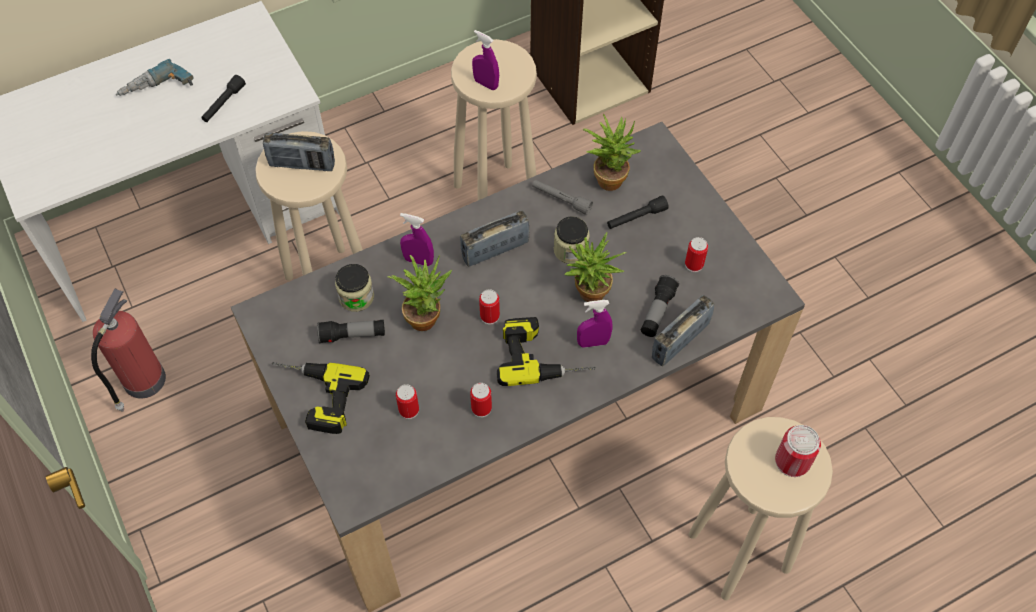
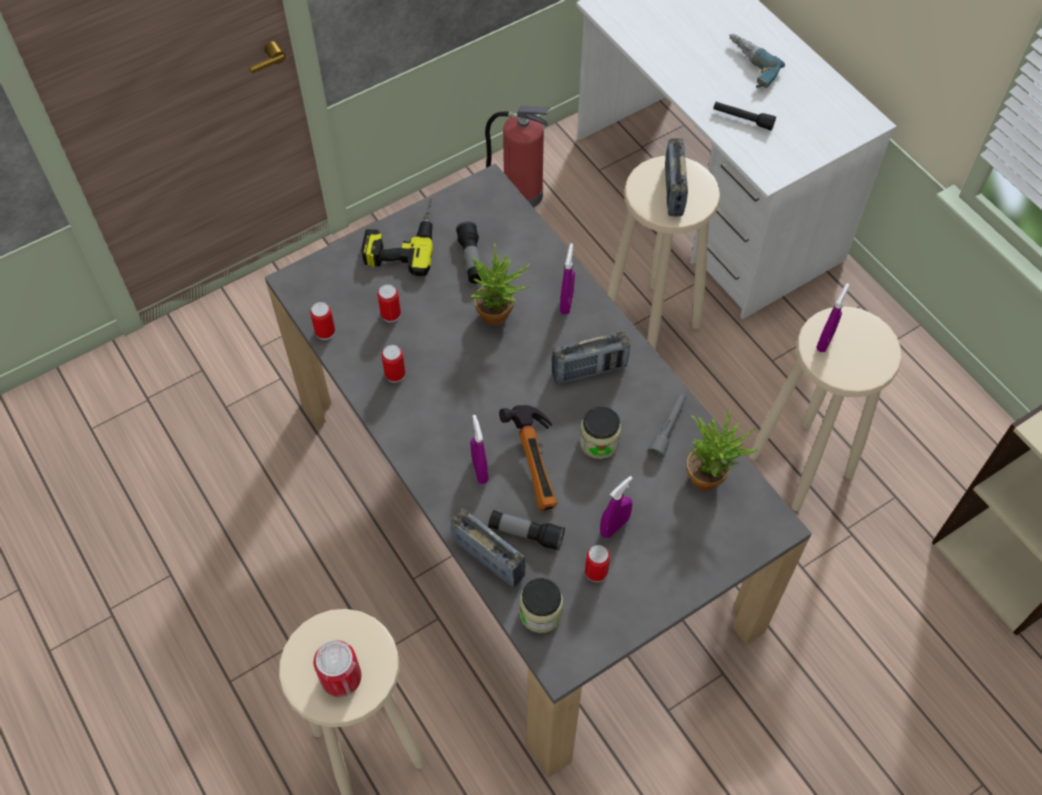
camera: 85 degrees right, 0 degrees up
jar [335,264,374,312] -> jar moved to [520,578,563,633]
radio [460,210,530,267] -> radio turned 105 degrees clockwise [551,332,630,384]
can [479,289,500,324] -> can moved to [310,302,335,340]
power drill [497,317,596,386] -> none
potted plant [565,232,626,302] -> hammer [499,405,558,511]
black flashlight [607,195,669,229] -> none
none -> purple spray bottle [600,476,633,538]

